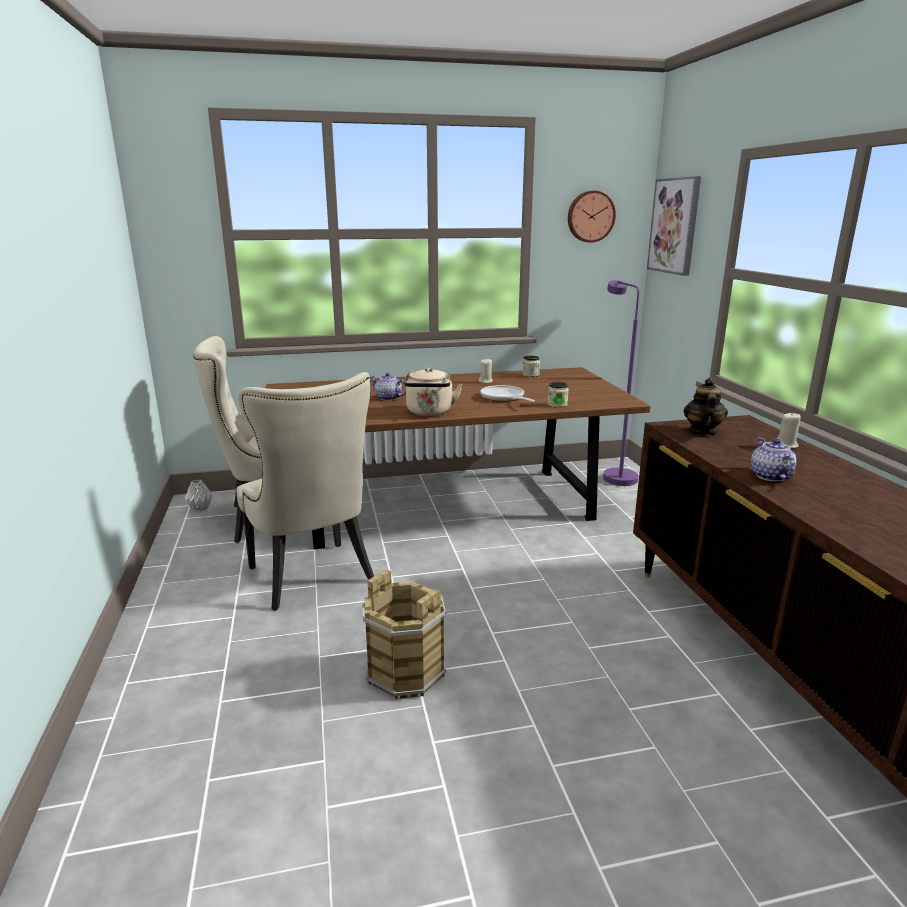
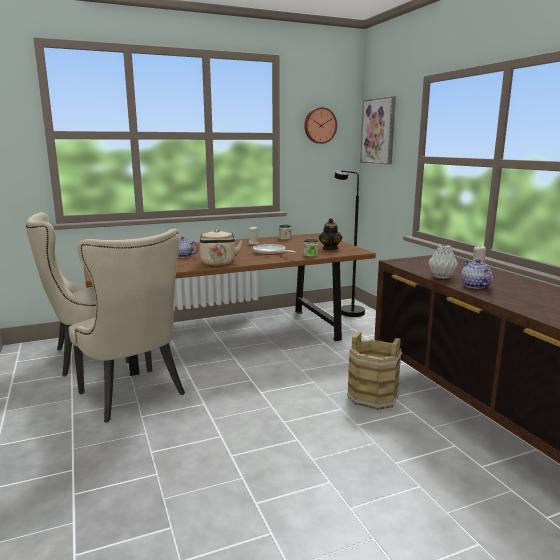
camera: 10 degrees left, 5 degrees down
grey vase [184,480,213,512] -> grey vase moved to [428,245,458,279]
brown bucket [362,569,446,700] -> brown bucket moved to [347,331,402,410]
purple floor lamp [603,280,639,486] -> black floor lamp [334,170,365,317]
teapot [684,378,728,435] -> teapot moved to [319,218,342,250]

